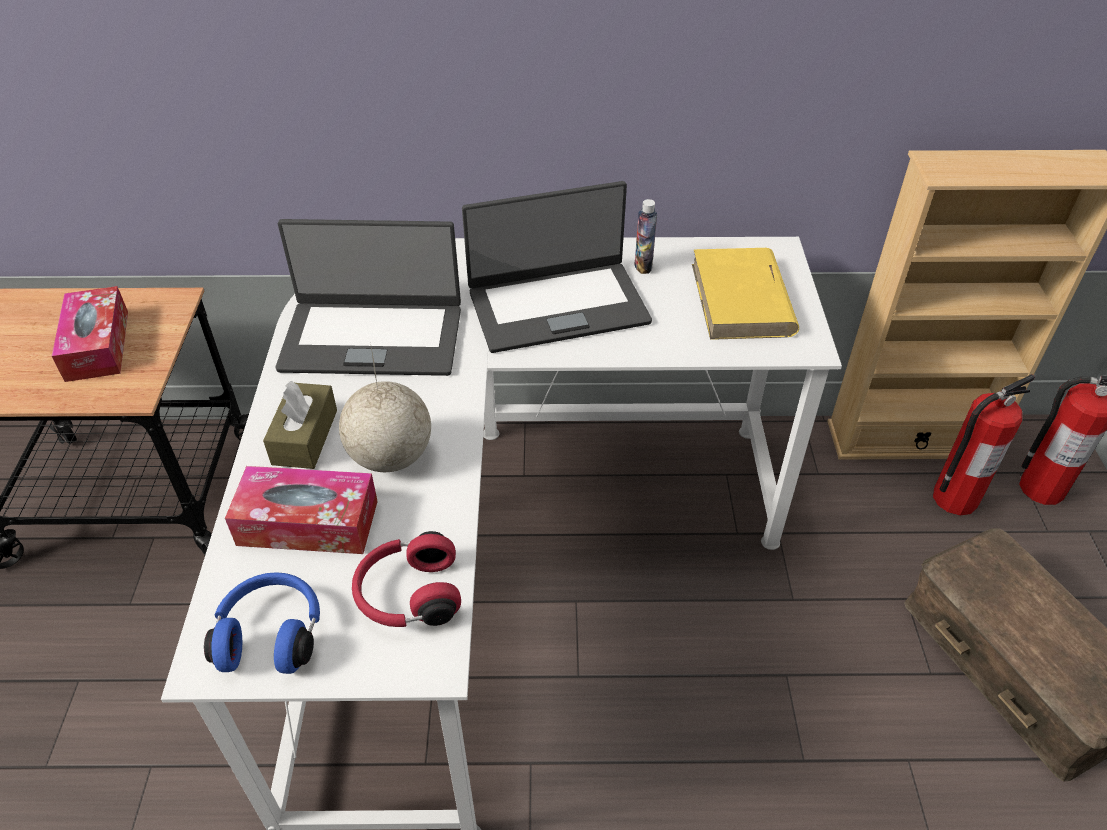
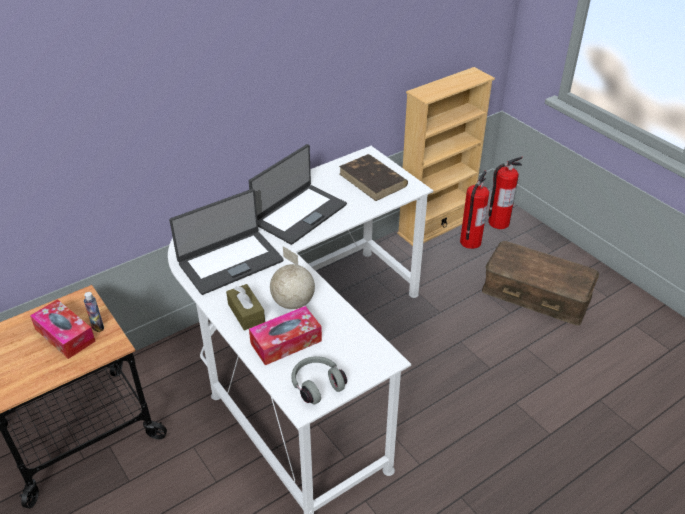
camera: 35 degrees left, 5 degrees down
blue headphones [204,572,320,674] -> grey headphones [291,356,347,404]
red headphones [352,531,461,627] -> none
bottle [635,199,657,274] -> bottle moved to [84,292,104,332]
yellow book [692,248,799,340] -> brown book [339,154,408,201]

